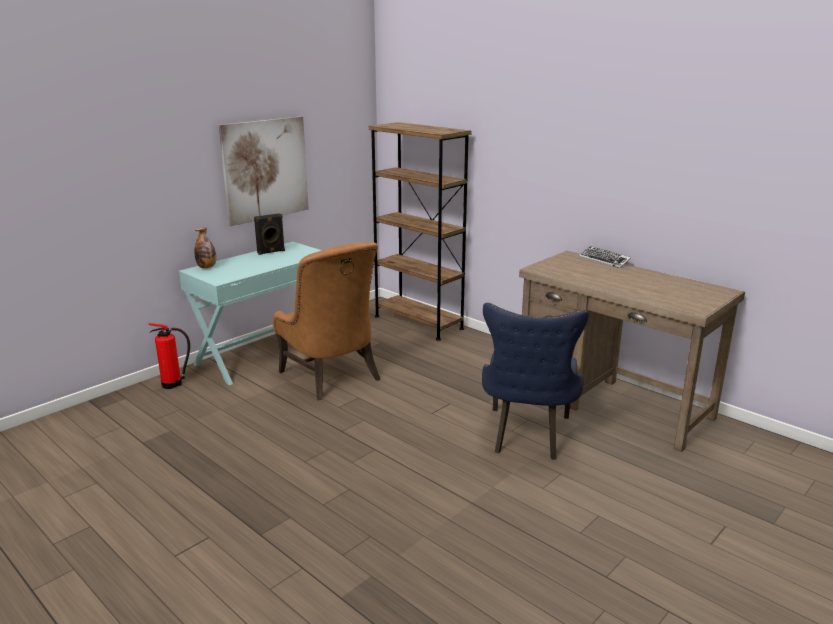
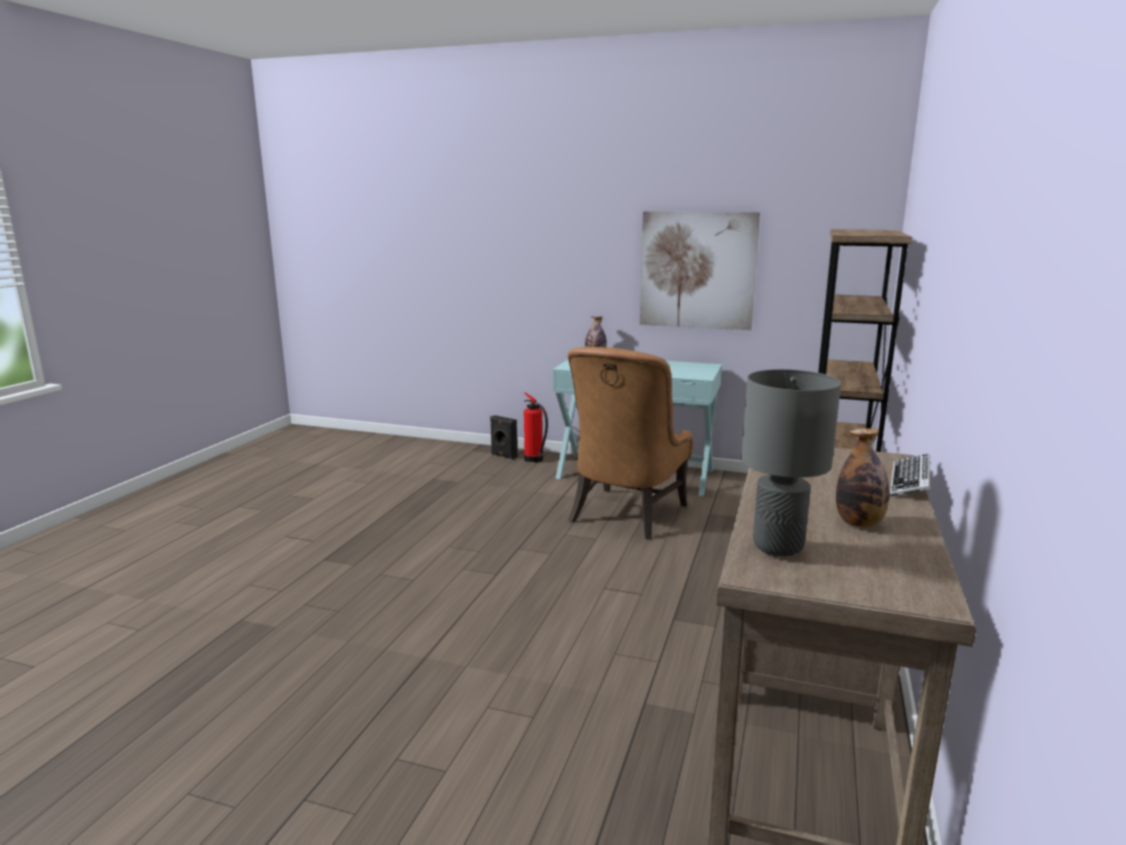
camera: 65 degrees right, 5 degrees down
black speaker [254,213,285,255] -> black speaker moved to [490,415,517,459]
blue chair [482,302,589,460] -> none
none -> grey table lamp [741,369,841,556]
none -> bottle [836,429,889,527]

